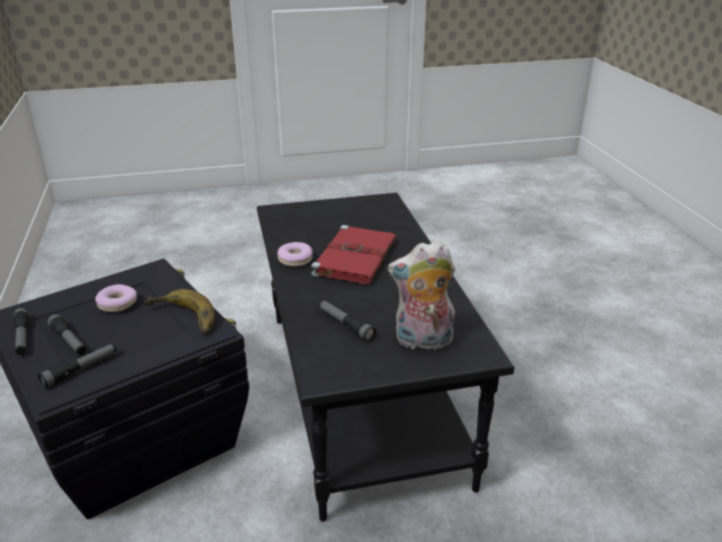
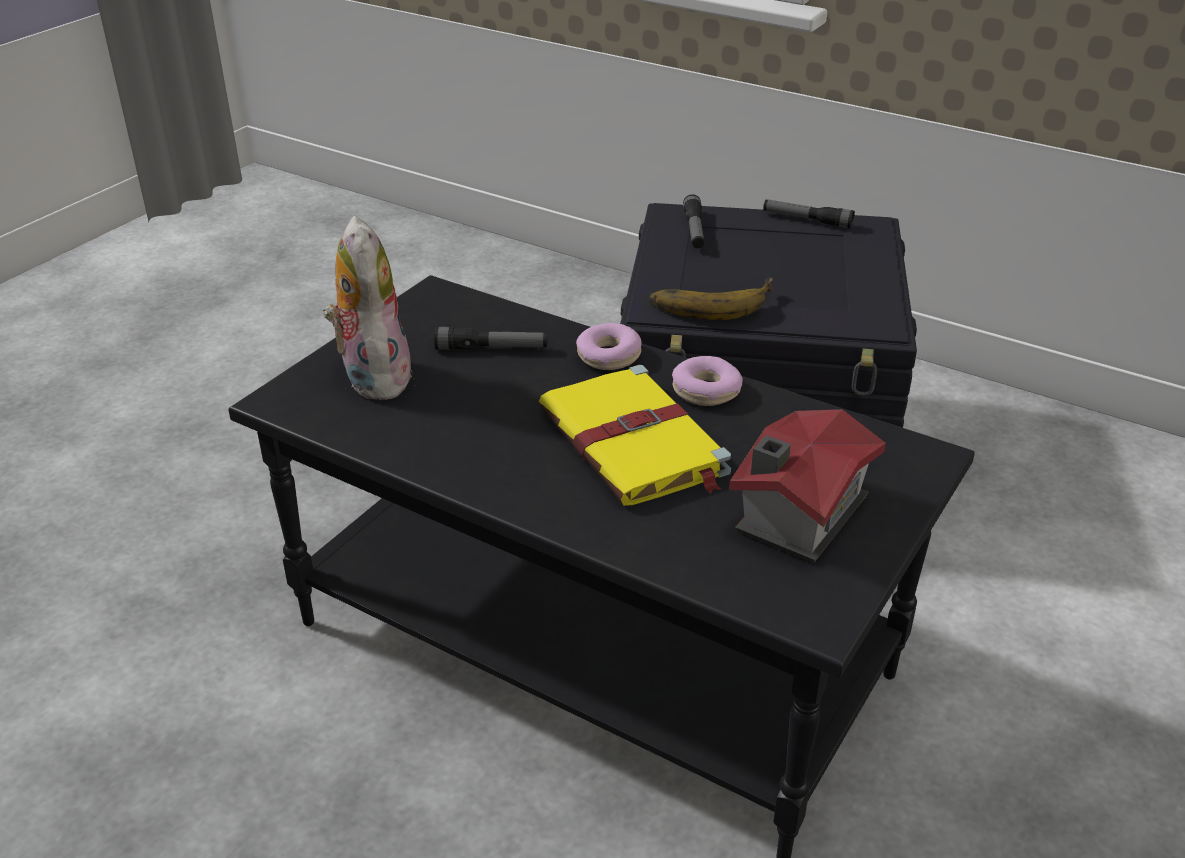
camera: 135 degrees right, 5 degrees up
flashlight [47,313,87,355] -> none
donut [95,284,137,312] -> donut moved to [576,323,642,370]
red book [311,225,397,284] -> yellow book [539,365,731,506]
plush toy [388,241,455,350] -> plush toy turned 60 degrees counterclockwise [323,216,413,400]
none -> toy house [729,409,886,563]

